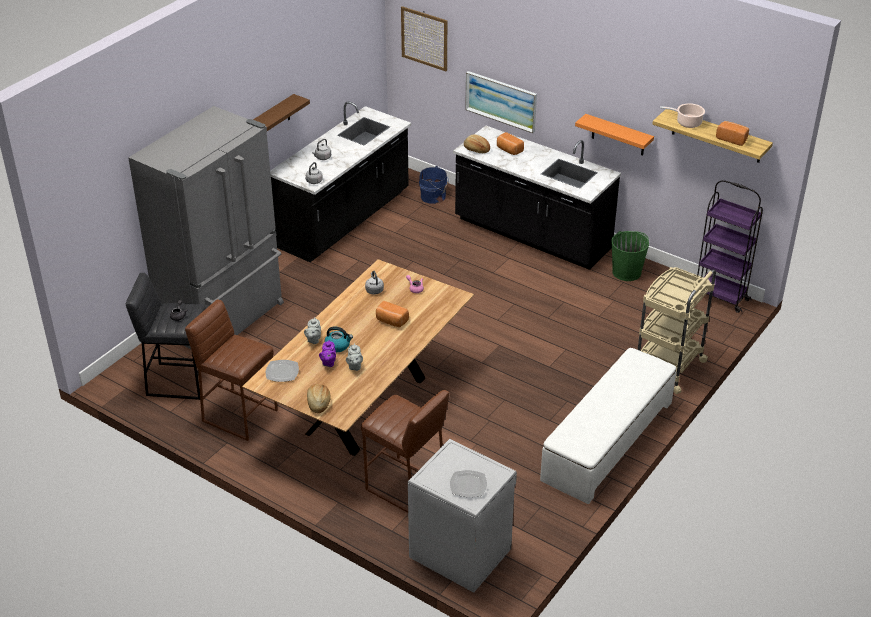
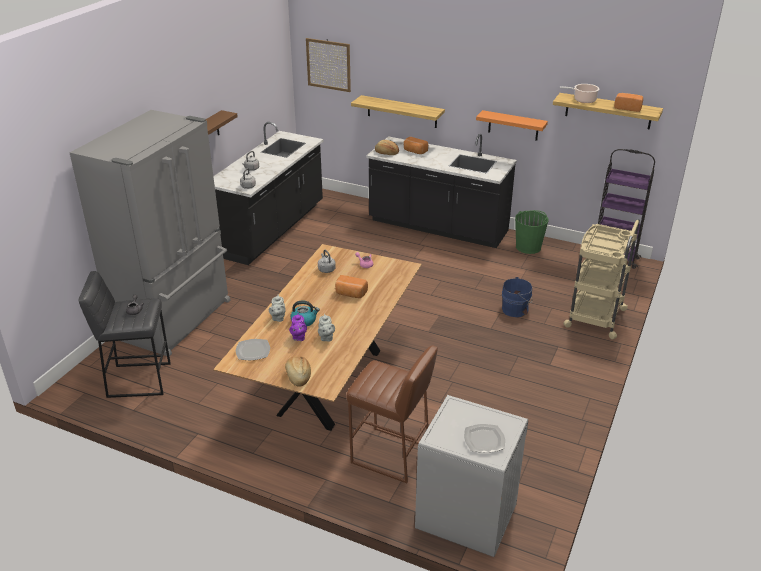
camera: 10 degrees left, 5 degrees down
brown stool [185,299,278,441] -> none
blue bucket [419,166,449,204] -> blue bucket moved to [502,277,533,317]
picture [465,71,537,133] -> shelf [351,95,445,128]
white bench [540,348,676,504] -> none

